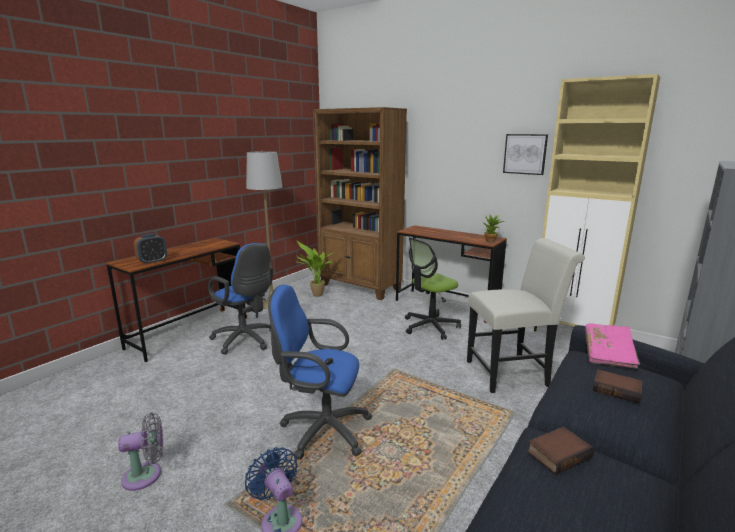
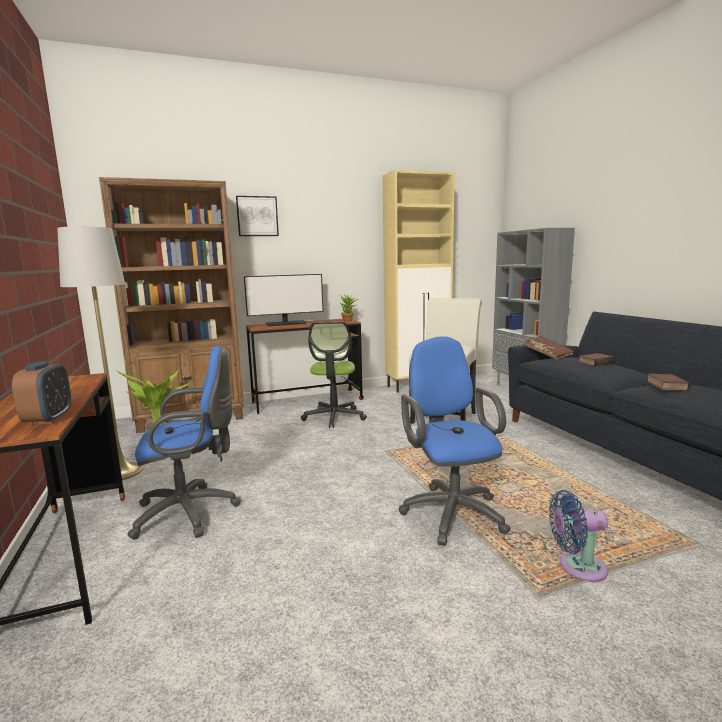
camera: 55 degrees left, 5 degrees down
grey fan [118,412,163,491] -> none
blue office chair [268,285,372,460] -> blue office chair turned 120 degrees clockwise [399,336,511,546]
picture [503,134,548,175] -> picture moved to [236,196,279,236]
pink book [584,323,640,368] -> brown book [524,336,574,360]
none -> monitor [244,274,324,326]

